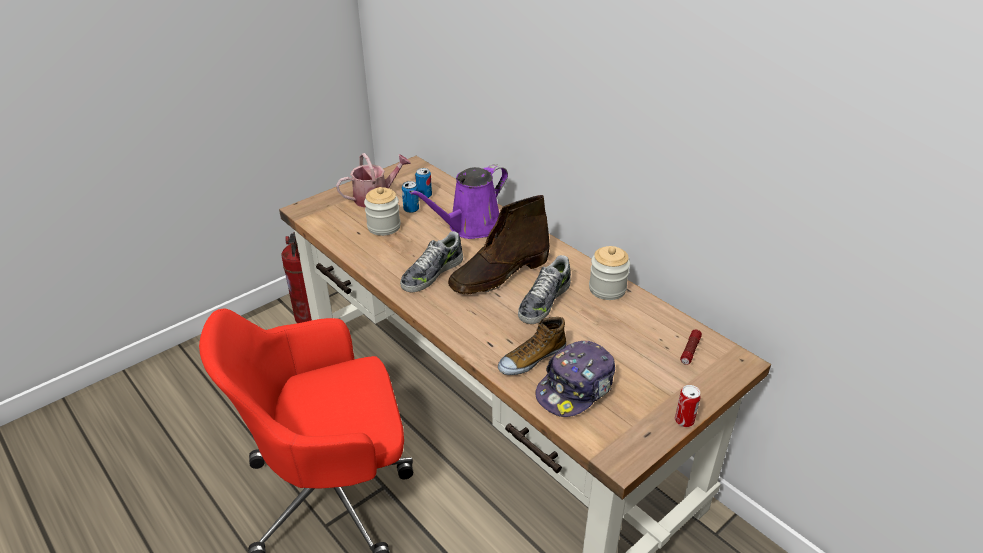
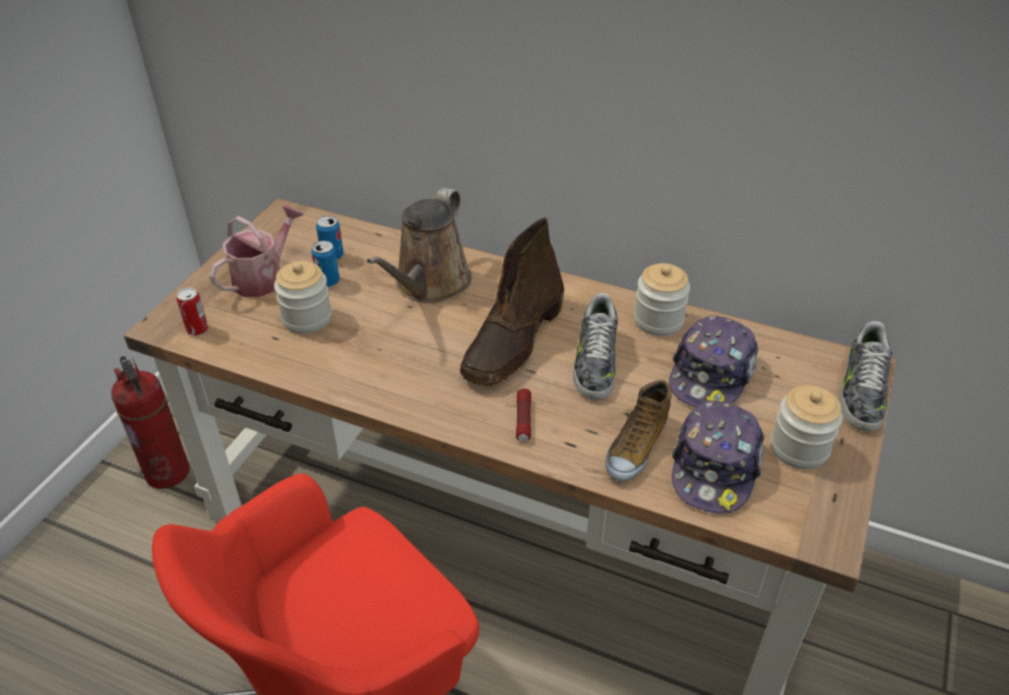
camera: 25 degrees left, 5 degrees up
shoe [400,231,463,292] -> shoe moved to [839,321,892,432]
purple watering can [409,164,508,239] -> brown watering can [367,188,472,303]
can [675,385,701,427] -> can moved to [177,288,208,336]
flashlight [680,330,702,365] -> flashlight moved to [516,388,531,442]
none -> cap [669,315,758,408]
none -> jar [771,385,843,469]

